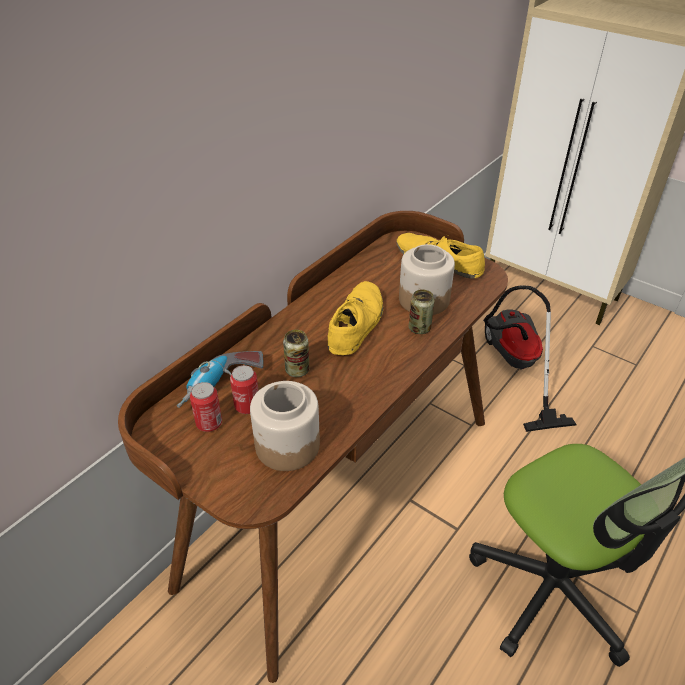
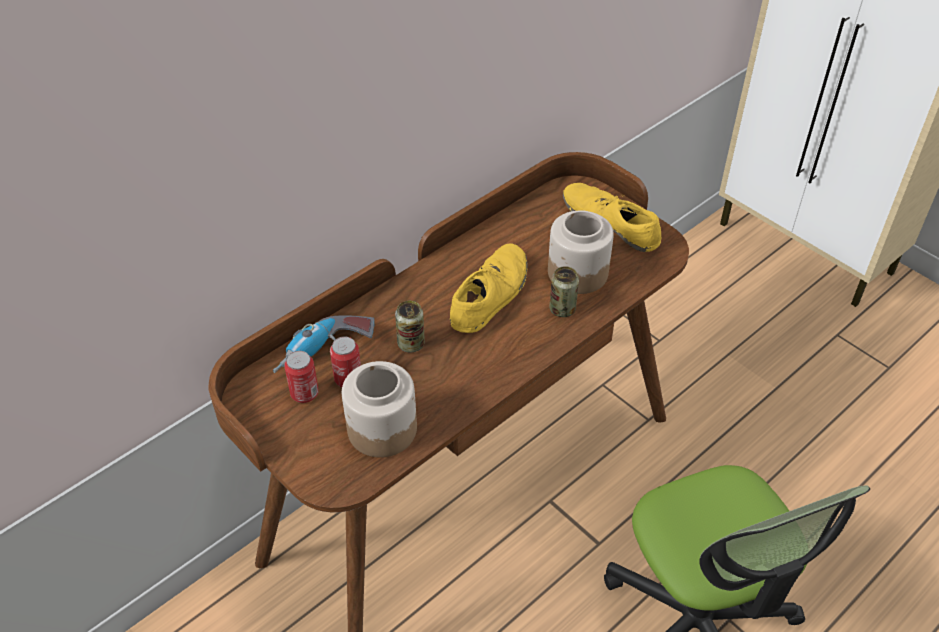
camera: 10 degrees right, 5 degrees up
vacuum cleaner [483,285,576,432] -> none

